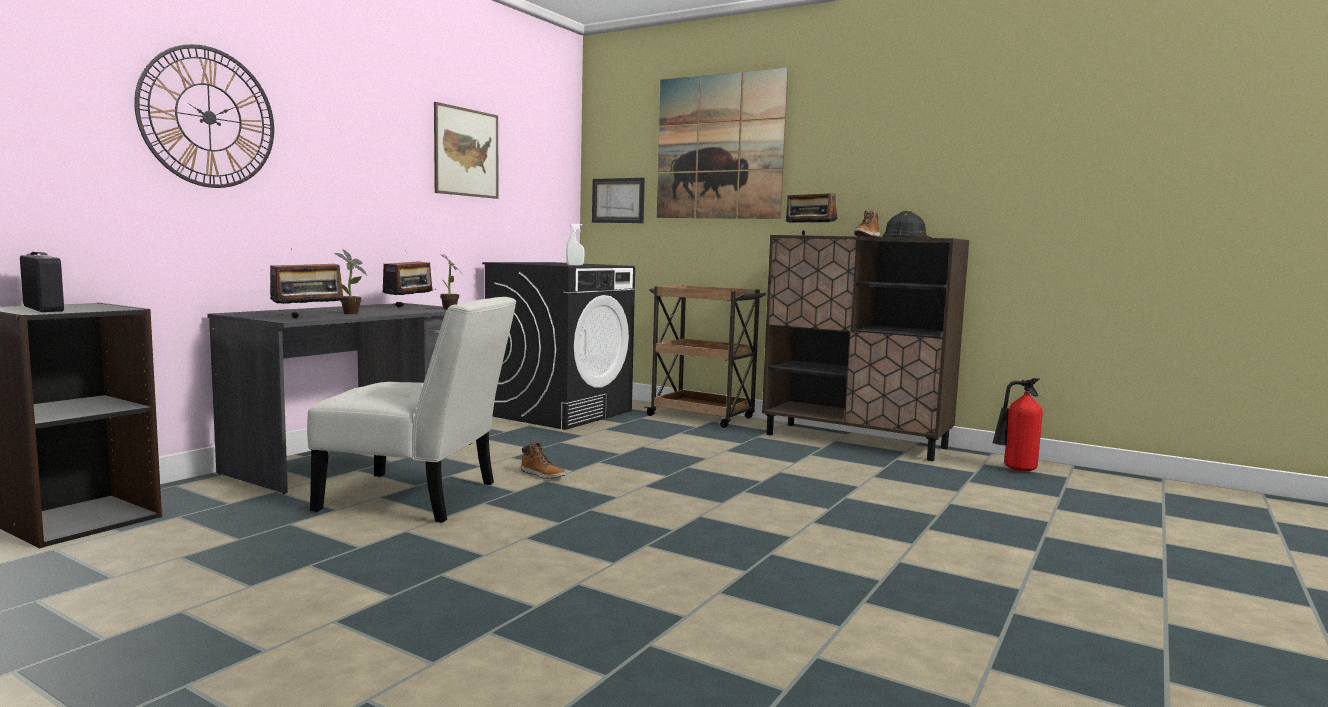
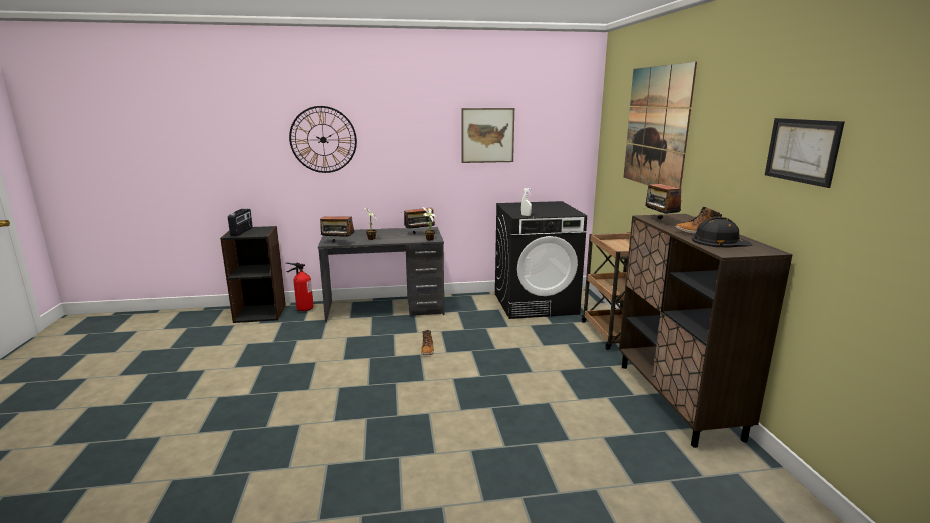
camera: 50 degrees right, 10 degrees up
white chair [307,297,517,523] -> none
picture [592,178,645,223] -> picture moved to [765,118,845,188]
fire extinguisher [992,378,1043,471] -> fire extinguisher moved to [286,262,313,311]

